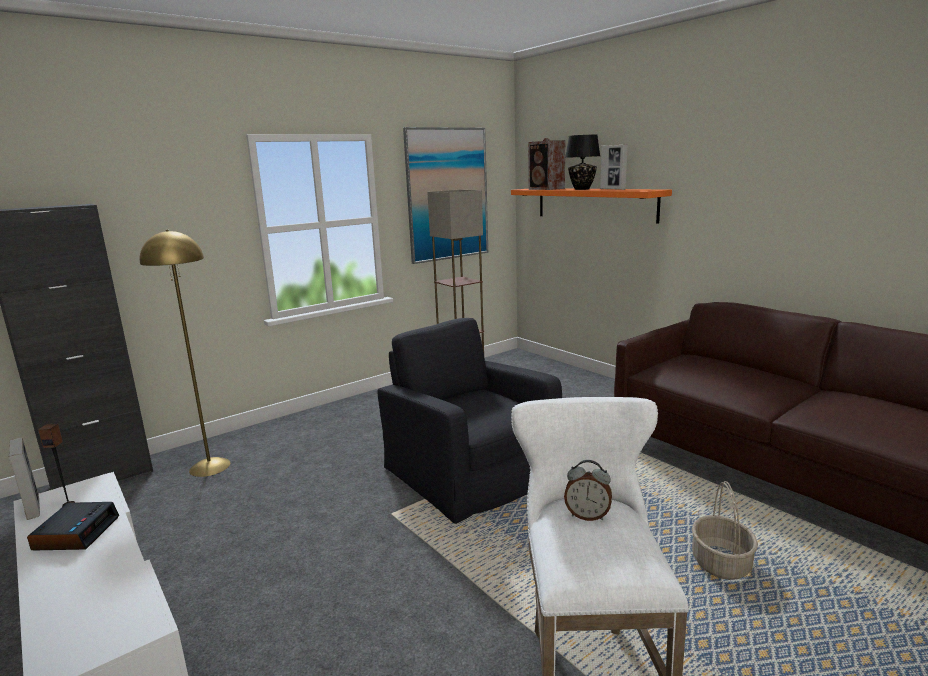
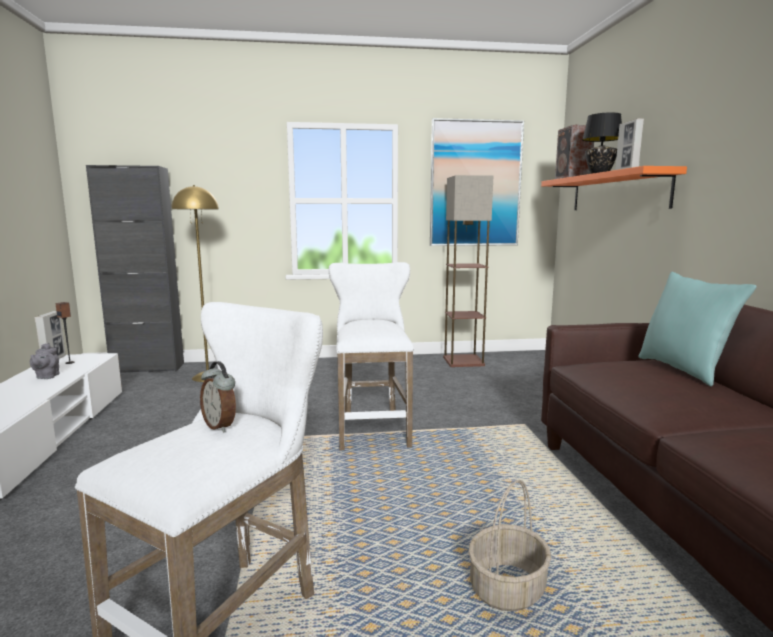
camera: 30 degrees right, 5 degrees down
alarm clock [27,502,119,550] -> grey teapot [30,343,59,379]
black armchair [378,318,562,524] -> white stool [329,262,414,450]
none -> turquoise pillow [638,271,757,386]

